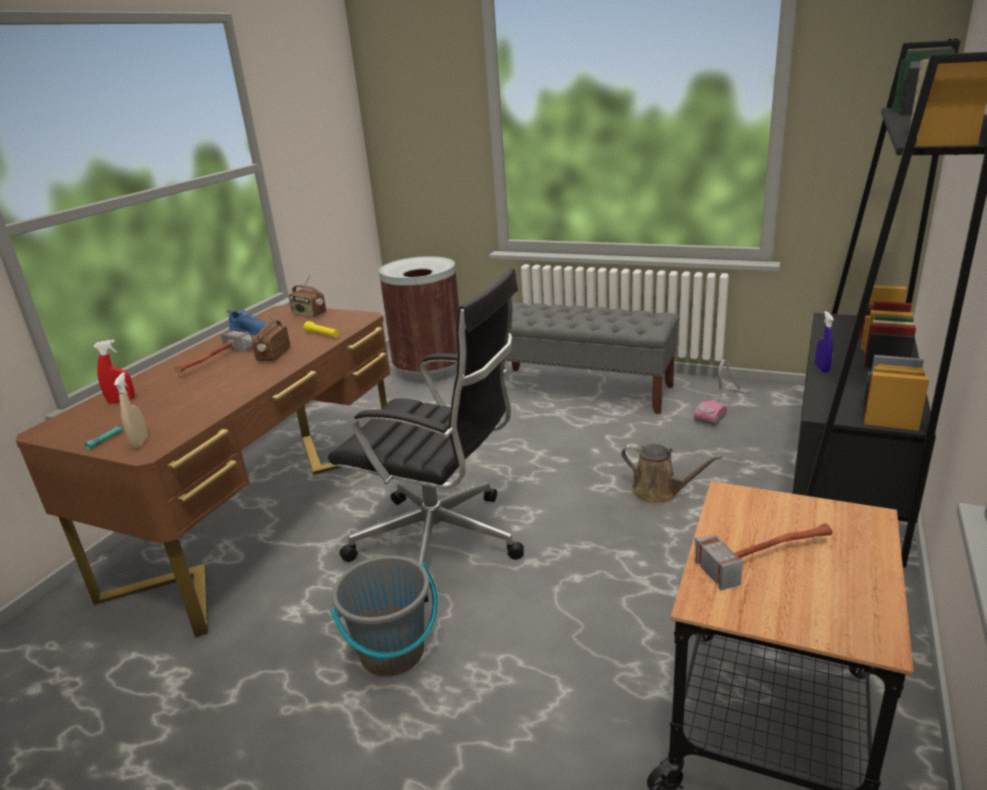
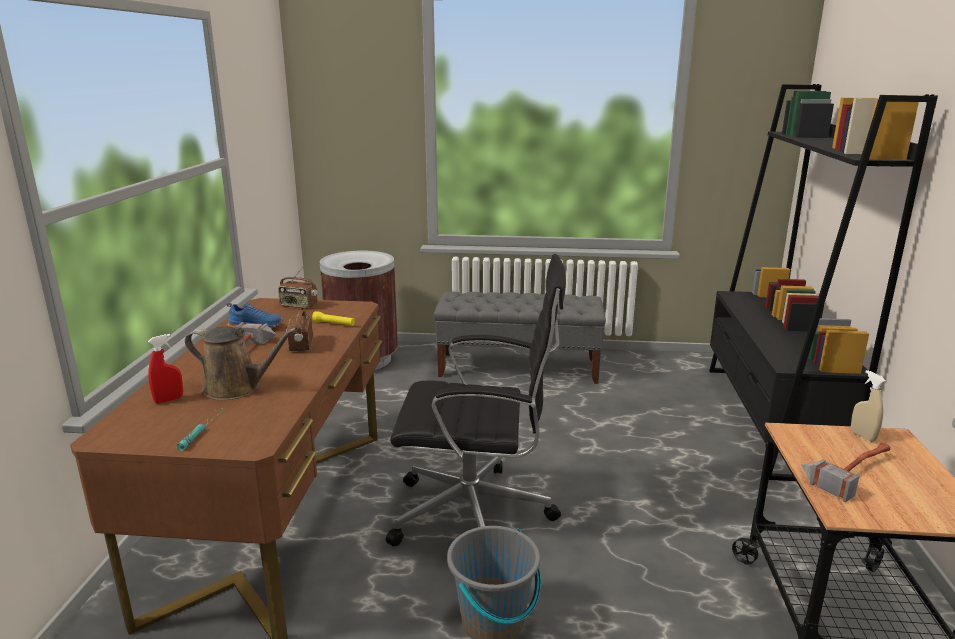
camera: 20 degrees left, 5 degrees down
beige spray bottle [114,372,148,449] -> beige spray bottle moved to [851,370,886,442]
brown watering can [621,443,723,504] -> brown watering can moved to [185,326,297,400]
vacuum cleaner [694,359,750,426] -> none
blue spray bottle [815,311,834,373] -> none

